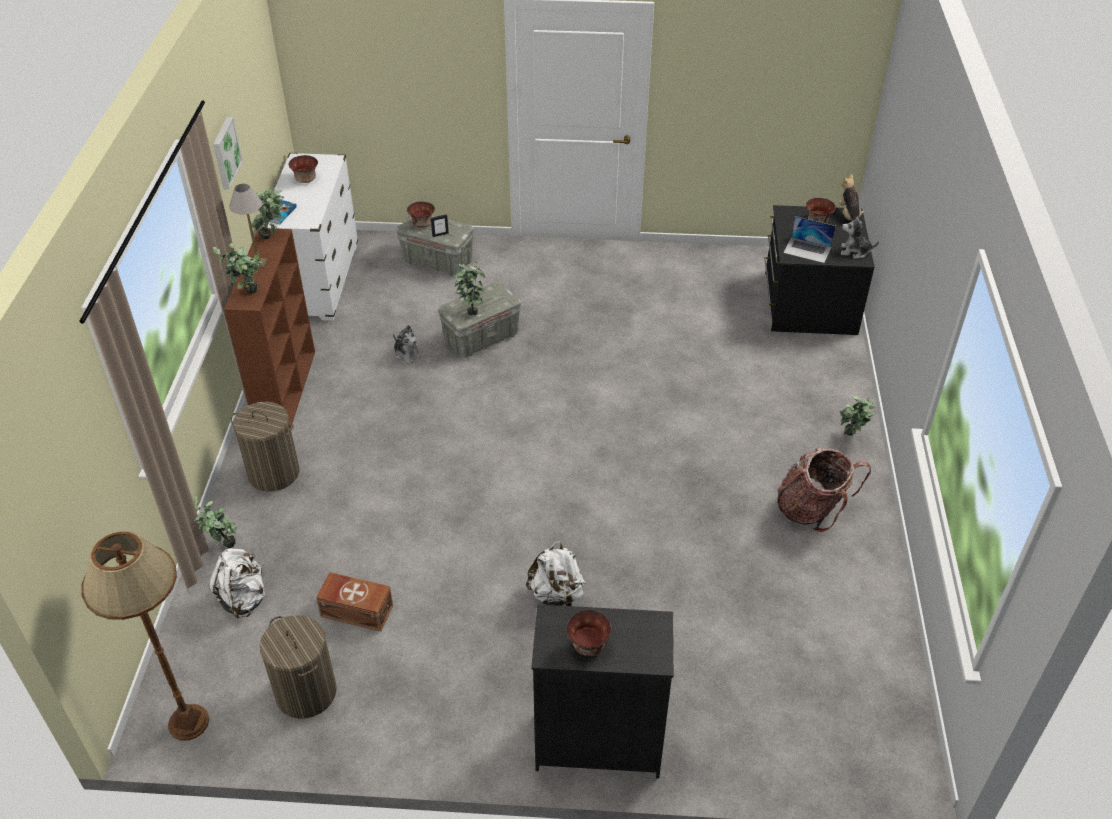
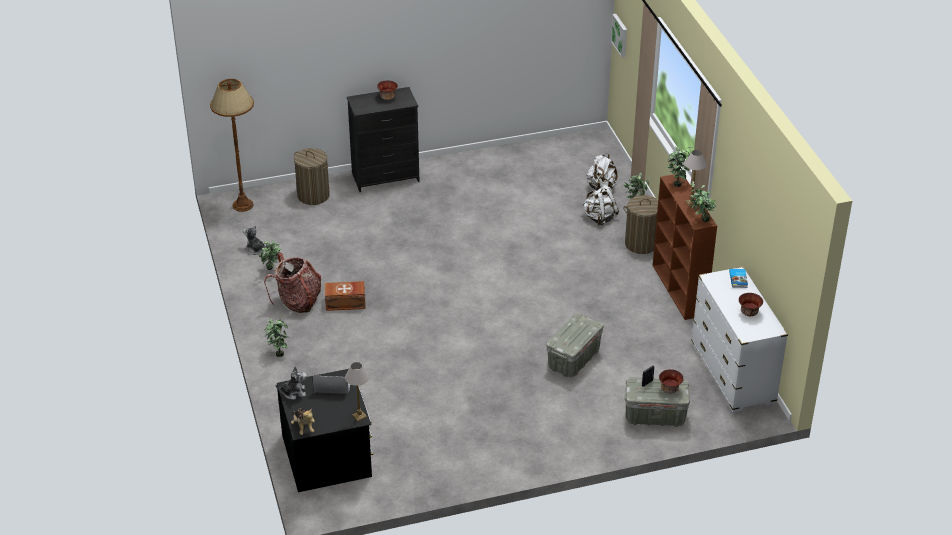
camera: 160 degrees right, 5 degrees down
brown floor lamp [81,531,209,740] -> brown floor lamp moved to [210,79,254,212]
picture [213,117,243,190] -> picture moved to [611,14,627,58]
laundry basket [260,615,337,719] -> laundry basket moved to [294,148,330,205]
brown storage box [316,572,393,631] -> brown storage box moved to [325,281,366,311]
plush toy [393,325,423,364] -> plush toy moved to [243,225,267,255]
potted plant [454,260,486,316] -> potted plant moved to [259,241,281,270]
white backpack [526,541,585,606] -> white backpack moved to [583,185,619,225]
bowl [806,198,836,224] -> none
none -> table lamp [345,362,369,421]

